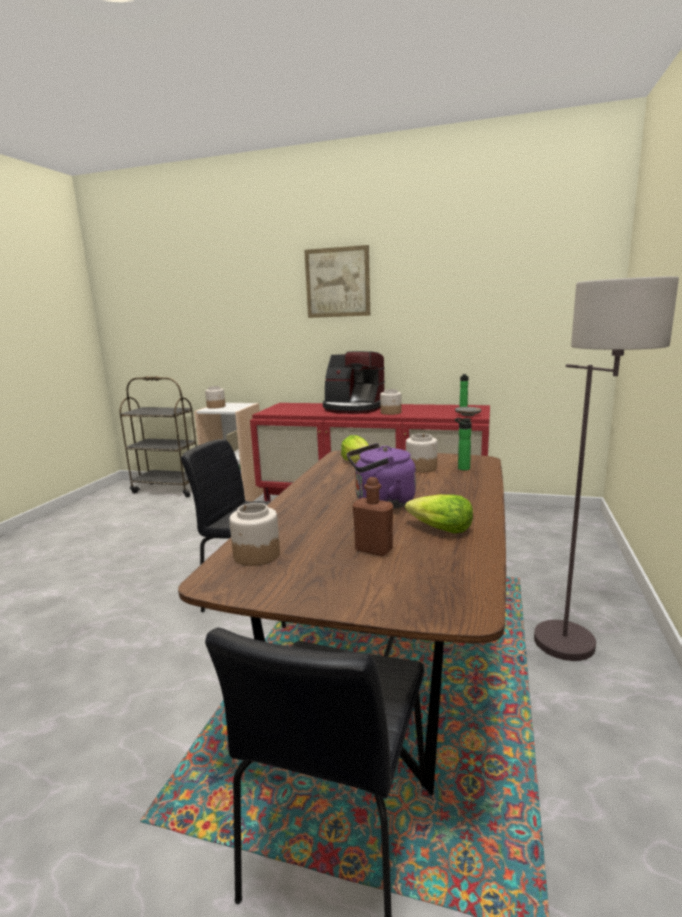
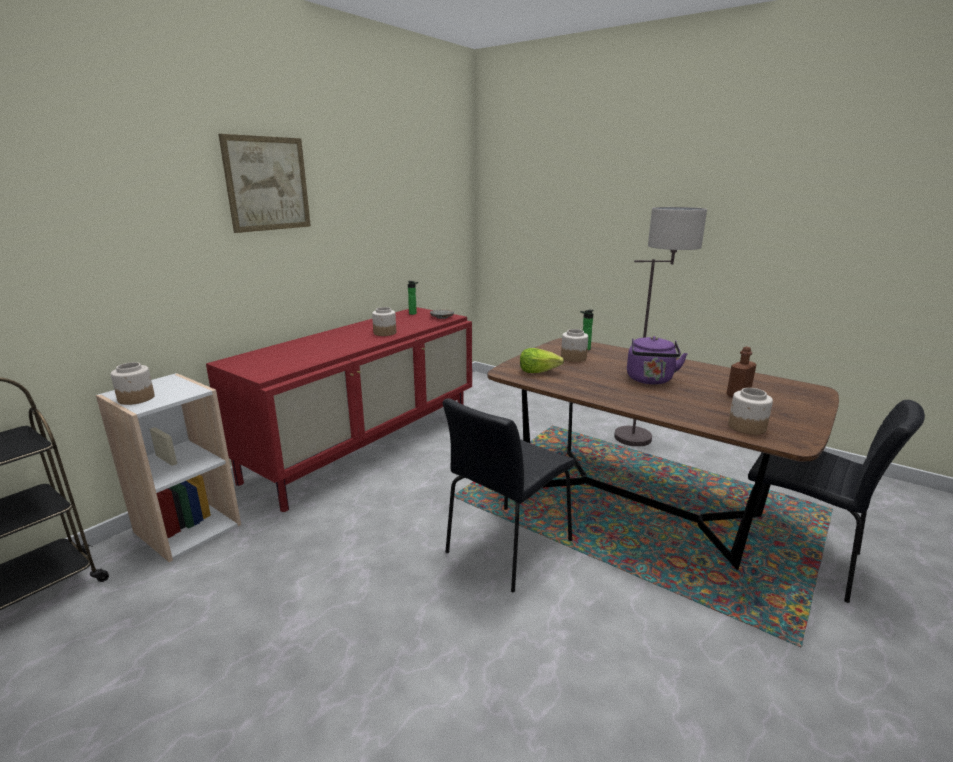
camera: 70 degrees left, 5 degrees up
coffee machine [323,351,385,414] -> none
lettuce [405,494,473,533] -> none

